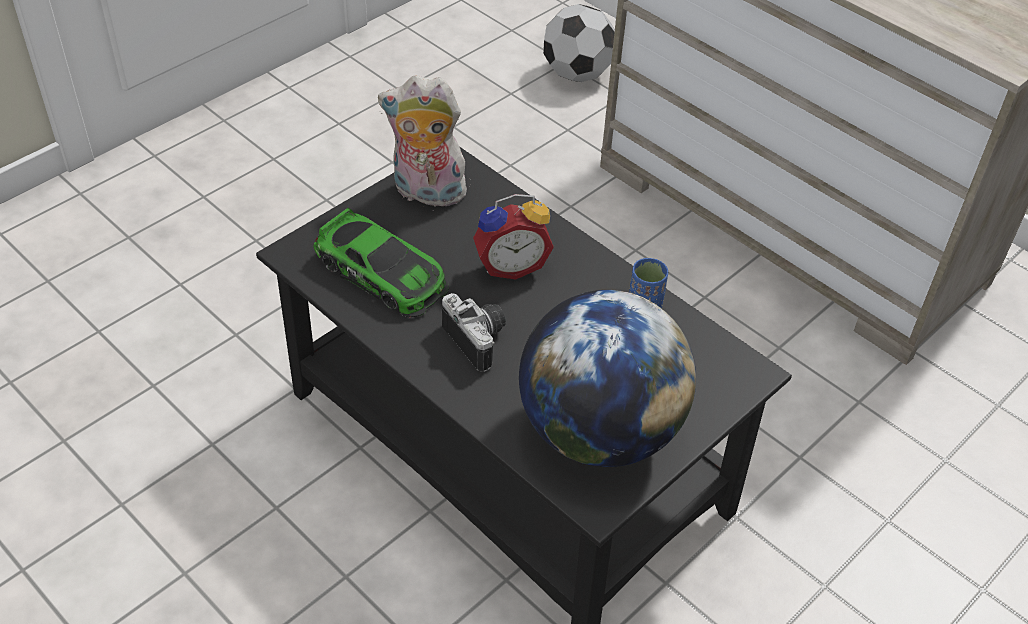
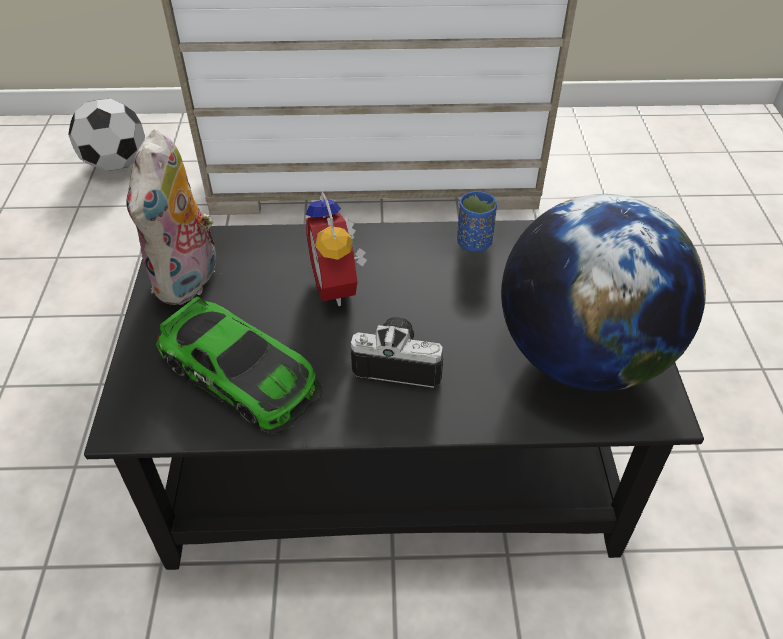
camera: 45 degrees left, 0 degrees up
toy car [313,208,449,317] -> toy car turned 45 degrees clockwise [156,296,322,434]
plush toy [378,75,470,207] -> plush toy turned 45 degrees counterclockwise [126,130,216,305]
alarm clock [473,194,554,280] -> alarm clock turned 135 degrees clockwise [305,191,367,306]

